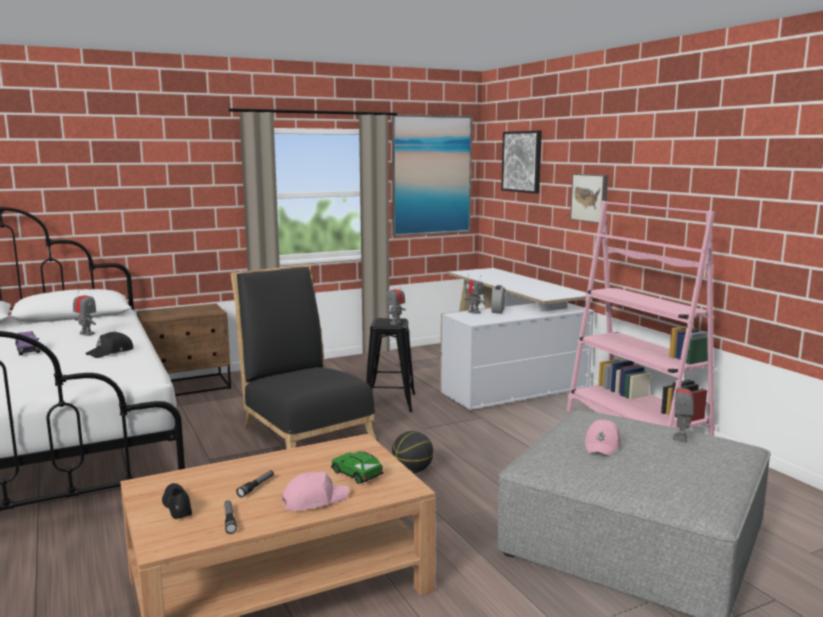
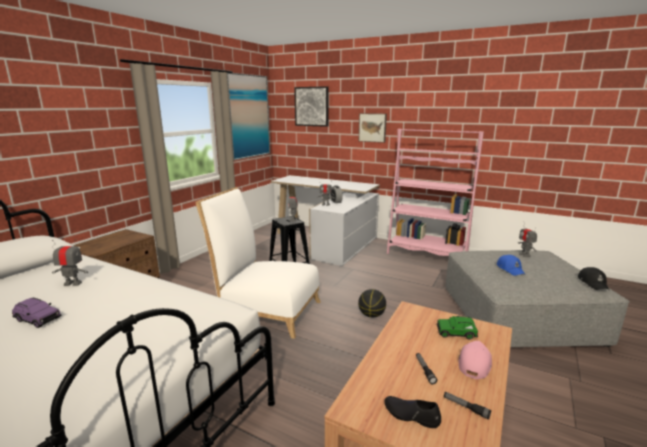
camera: 35 degrees left, 5 degrees up
black cap [85,331,133,358] -> black cap moved to [578,267,609,290]
black chair [231,265,376,449] -> white chair [195,187,321,339]
pink cap [585,420,620,456] -> blue cap [497,255,525,276]

